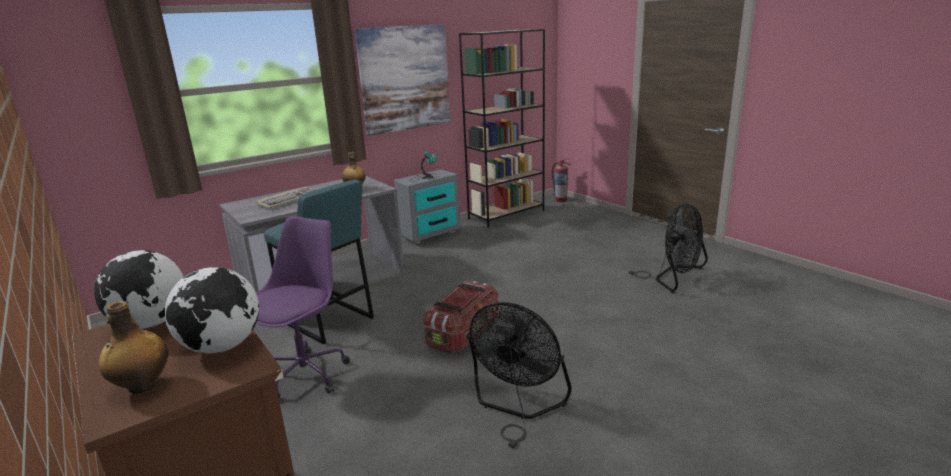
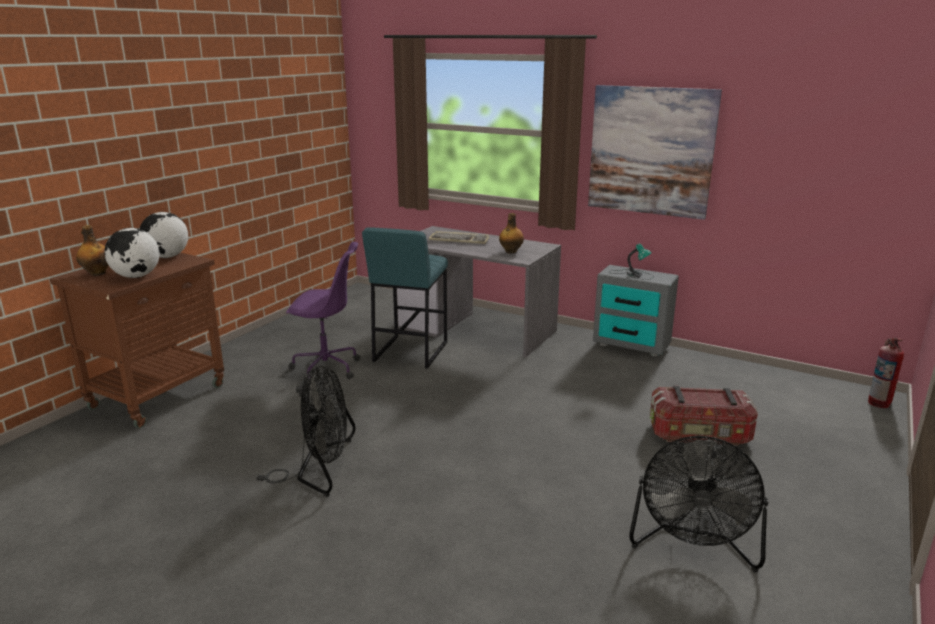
camera: 65 degrees right, 0 degrees up
storage box [424,280,498,353] -> storage box moved to [650,386,758,446]
beige bookcase [459,29,545,227] -> none

